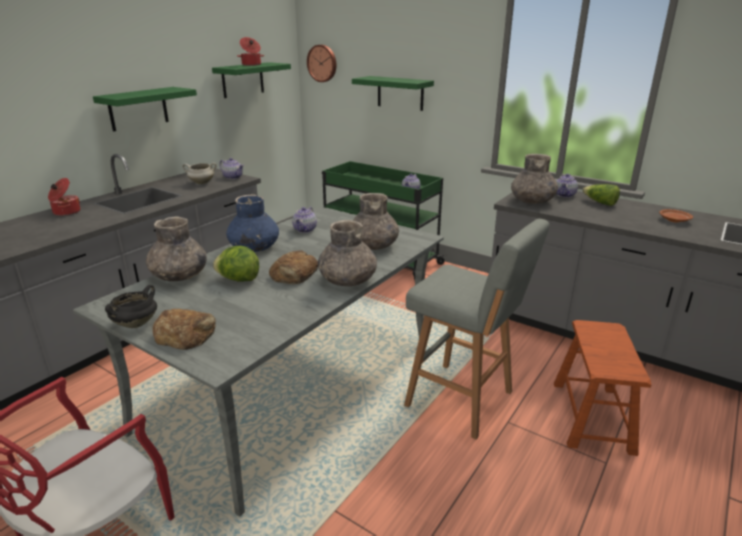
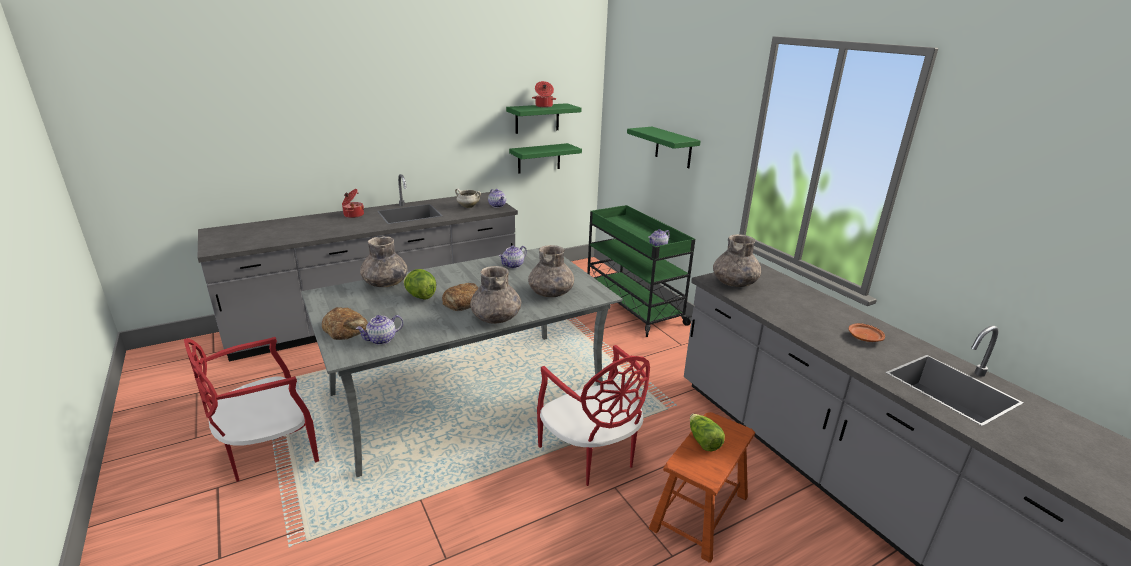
camera: 25 degrees right, 0 degrees up
green shelf [93,87,197,131] -> green shelf moved to [509,143,582,174]
black cooking pot [105,285,157,328] -> none
blue vase [226,194,279,252] -> none
wall clock [307,45,336,82] -> none
grey stool [404,219,549,439] -> red chair [537,345,650,486]
teapot [556,174,578,197] -> teapot moved to [355,315,403,345]
lettuce [582,184,620,206] -> lettuce moved to [690,414,725,452]

